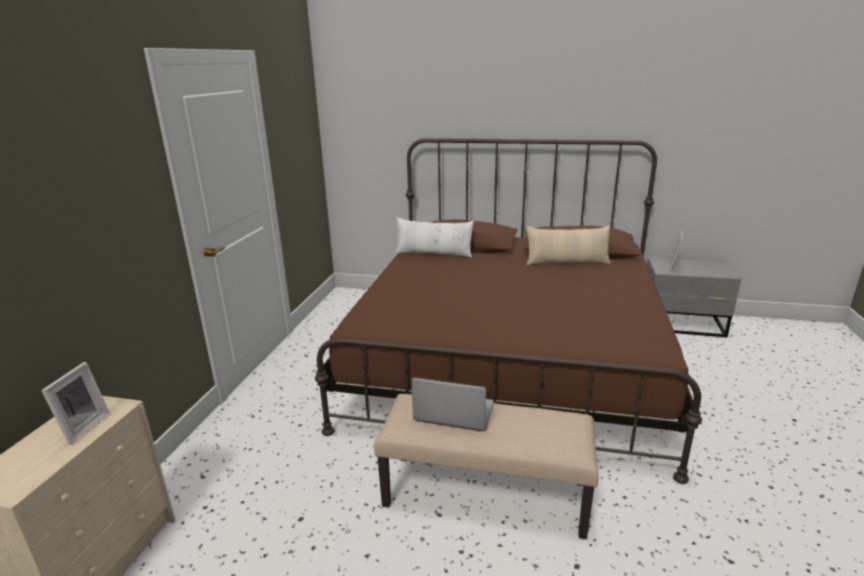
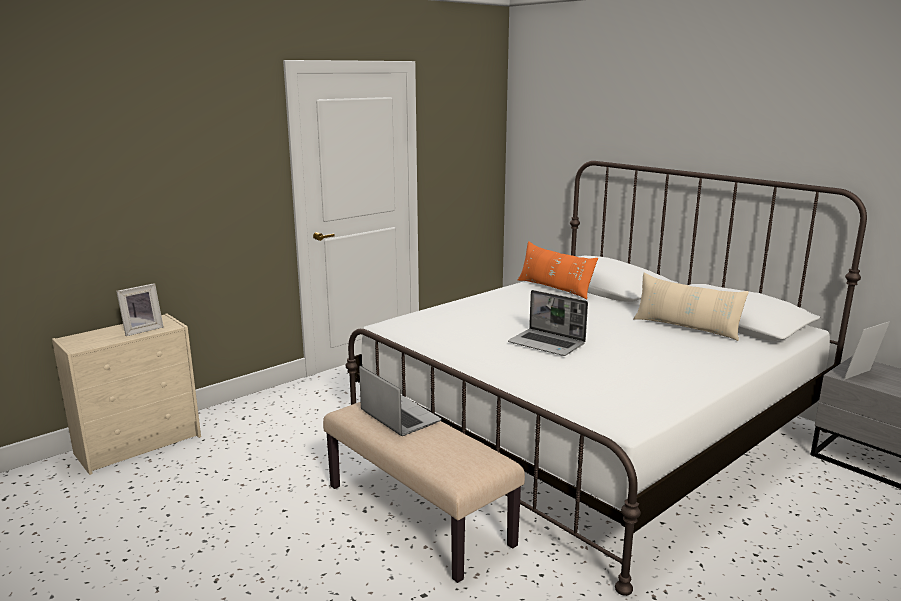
camera: 35 degrees right, 5 degrees down
brown bed [315,138,702,484] -> white bed [345,161,867,596]
white pillow [395,217,474,258] -> orange pillow [518,241,598,300]
none -> laptop [508,290,588,356]

